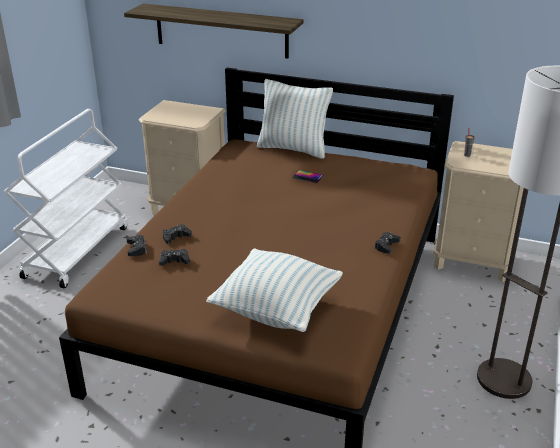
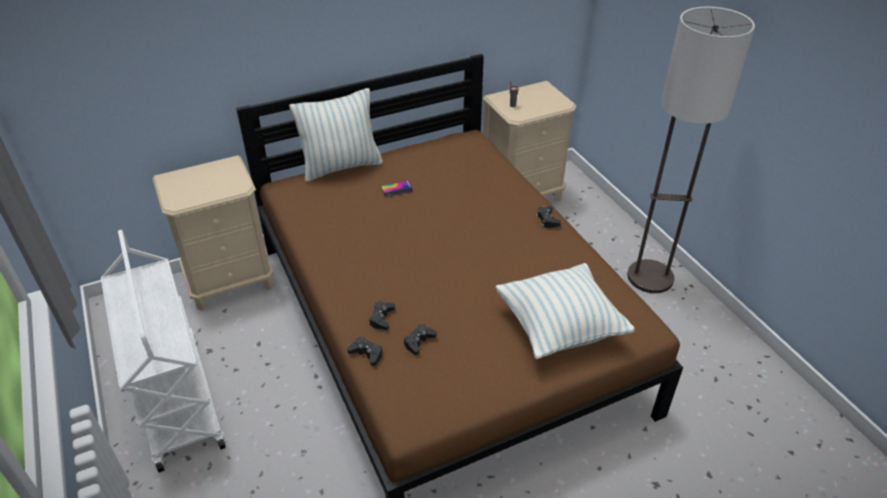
camera: 45 degrees left, 10 degrees up
shelf [124,4,304,59] -> none

